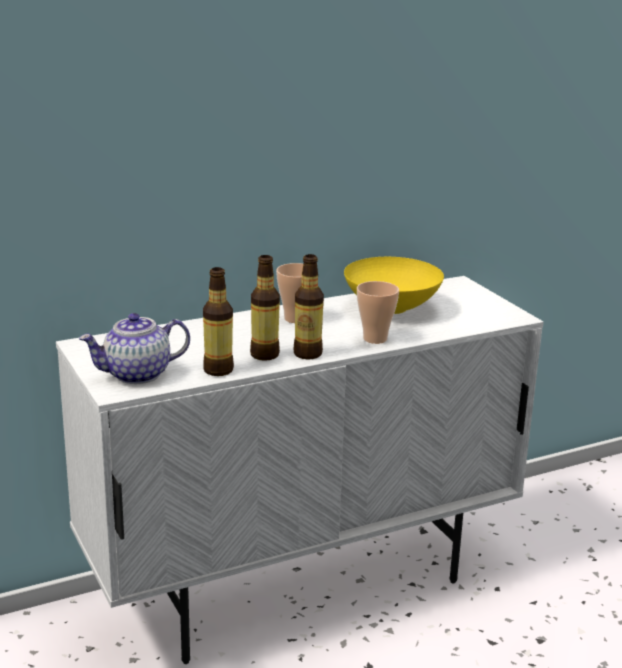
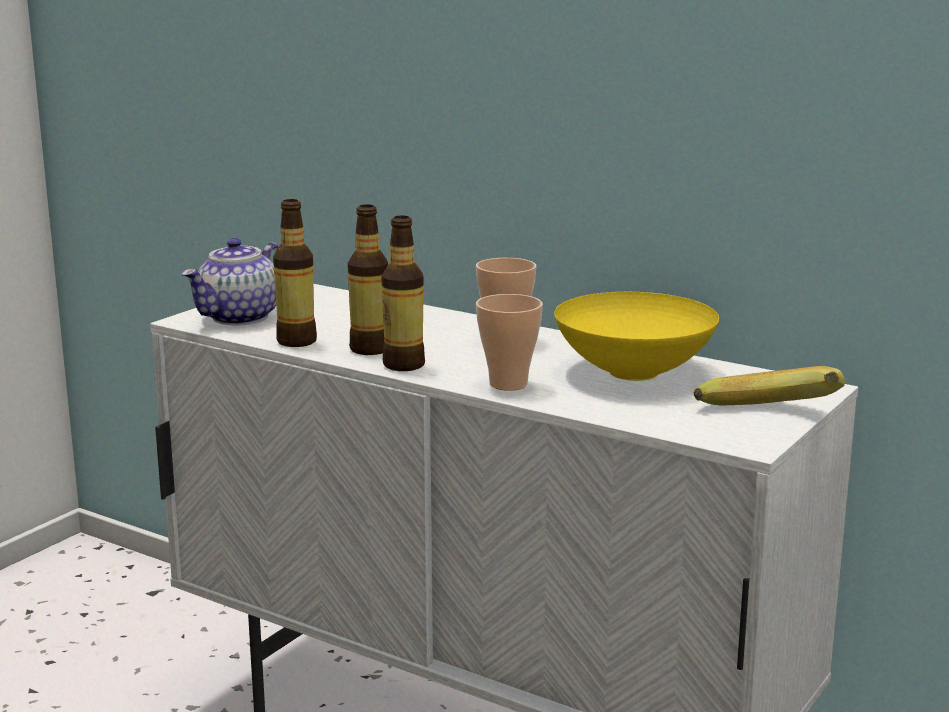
camera: 60 degrees right, 5 degrees down
teapot [79,313,190,384] -> teapot turned 90 degrees counterclockwise [181,238,279,326]
none -> banana [693,366,845,405]

